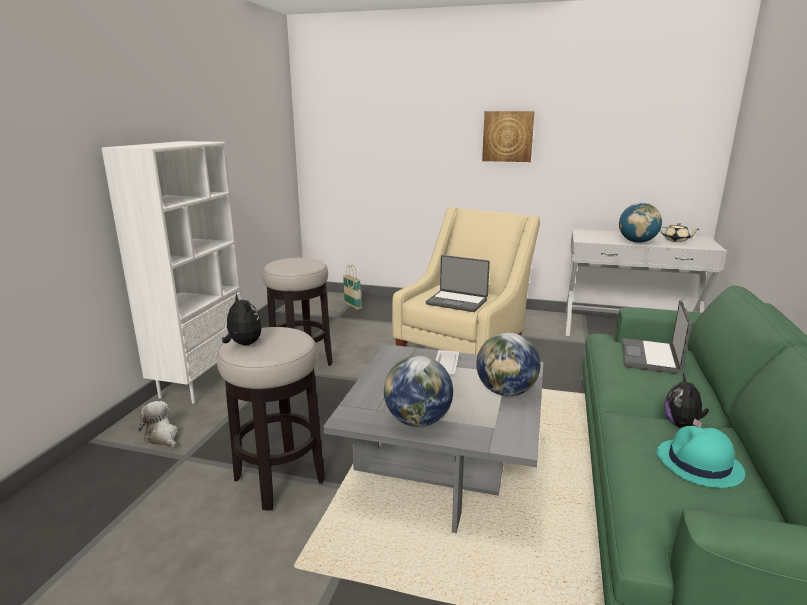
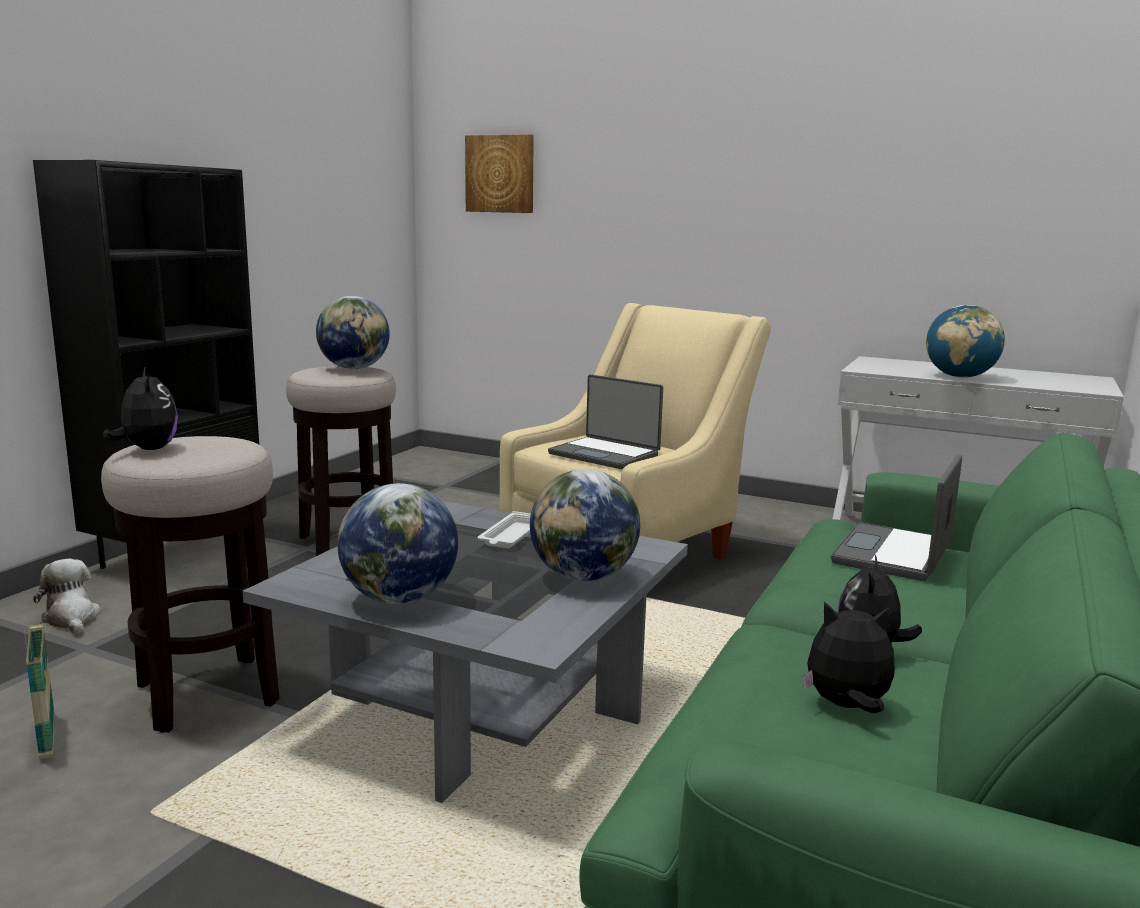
camera: 10 degrees right, 5 degrees down
white bookcase [101,141,242,404] -> black bookcase [33,160,259,569]
basket [343,265,362,310] -> basket moved to [22,598,54,759]
picture [482,111,535,162] -> picture moved to [465,134,534,213]
turquoise hat [657,426,745,488] -> plush toy [803,601,895,713]
beige teapot [660,223,699,242] -> none
none -> globe [316,296,390,369]

